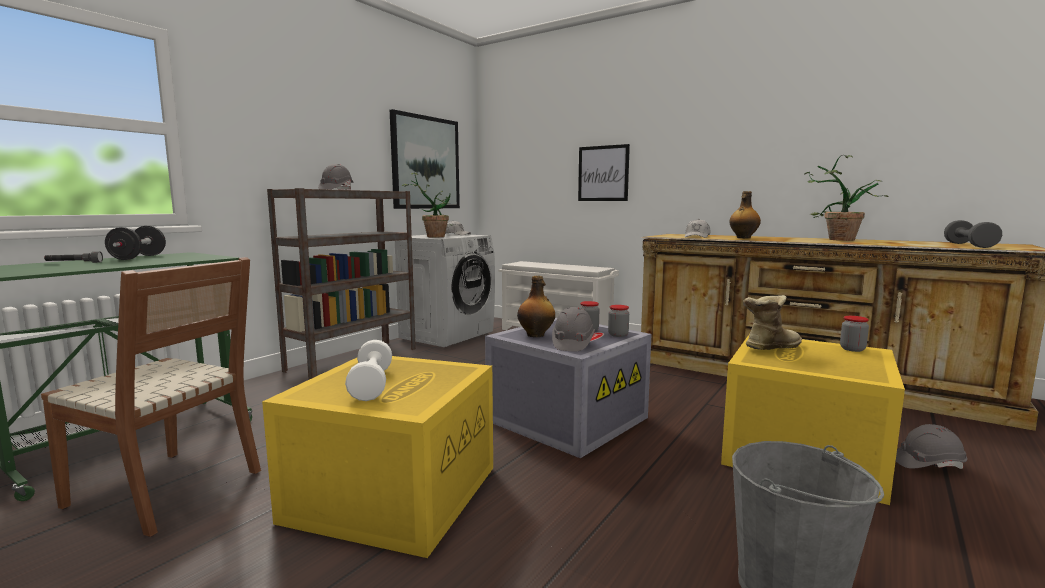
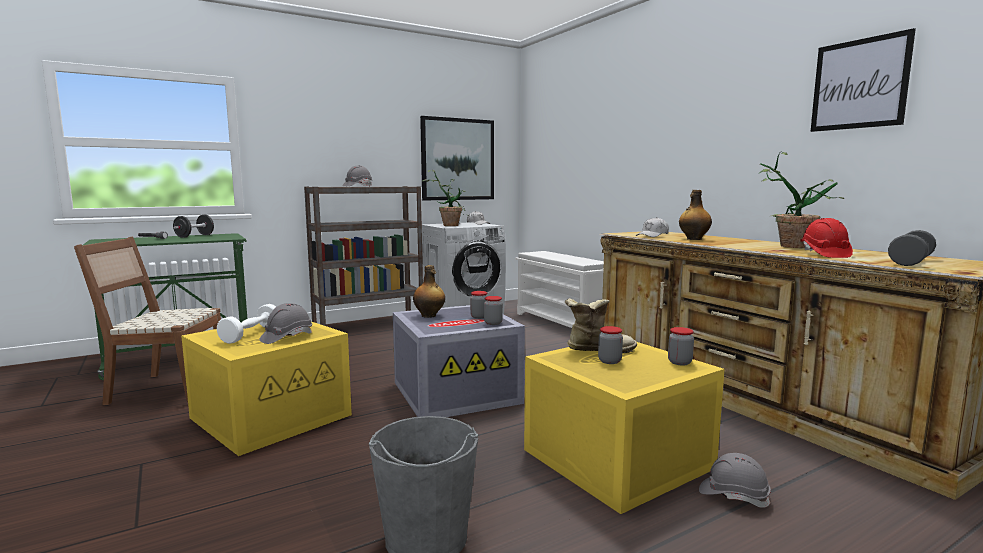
camera: 25 degrees right, 0 degrees up
chair [41,257,261,537] -> chair turned 135 degrees clockwise [74,236,221,406]
grey hard hat [552,307,595,351] -> grey hard hat moved to [260,303,312,344]
picture [578,144,630,201] -> picture moved to [810,28,916,132]
none -> jar [598,326,623,364]
none -> red hard hat [801,218,853,258]

